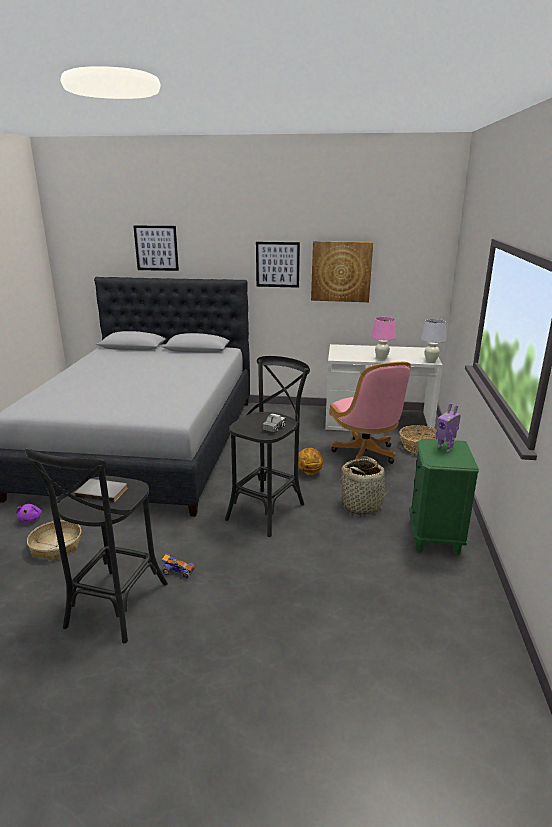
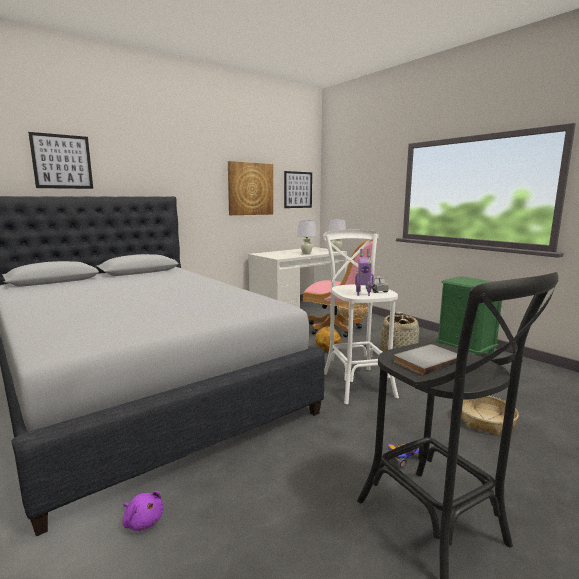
camera: 45 degrees left, 10 degrees down
basket [27,520,81,561] -> basket moved to [461,396,519,436]
black stool [225,356,310,537] -> white stool [323,230,399,404]
picture [256,242,300,288] -> picture moved to [284,171,312,208]
pink table lamp [371,317,396,360] -> white table lamp [297,220,317,255]
toy robot [436,403,461,452] -> toy robot moved to [355,249,374,296]

